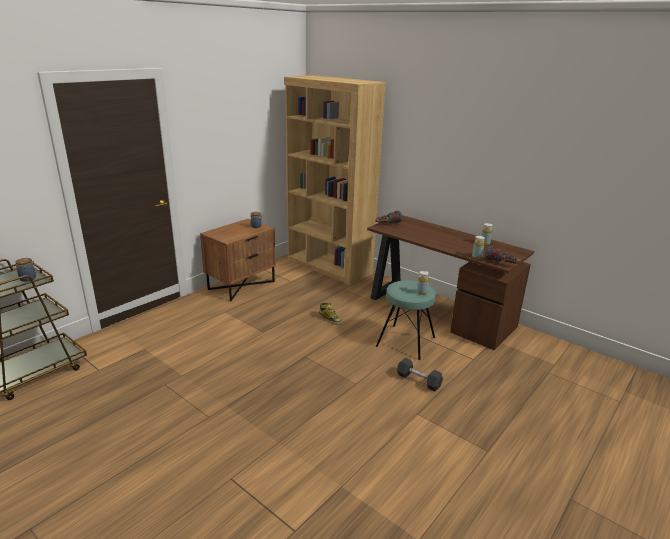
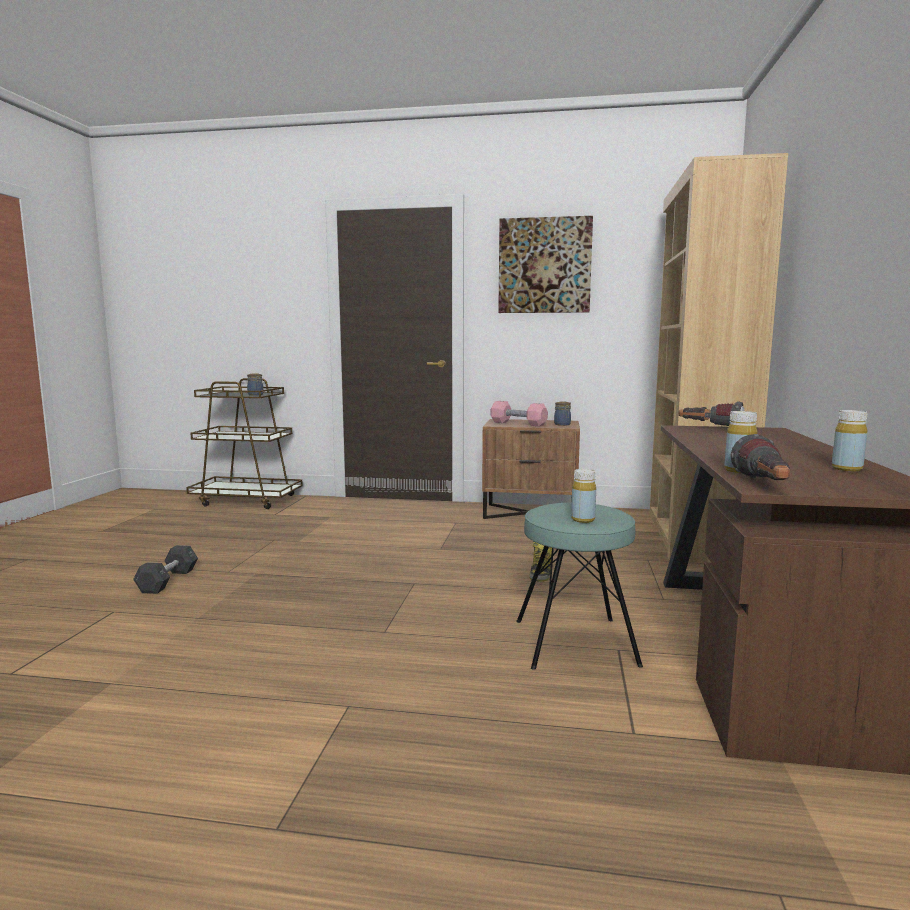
camera: 60 degrees right, 15 degrees down
grey dumbbell [397,358,443,391] -> grey dumbbell moved to [133,545,198,594]
none -> pink dumbbell [491,401,548,426]
none -> picture [498,216,593,313]

